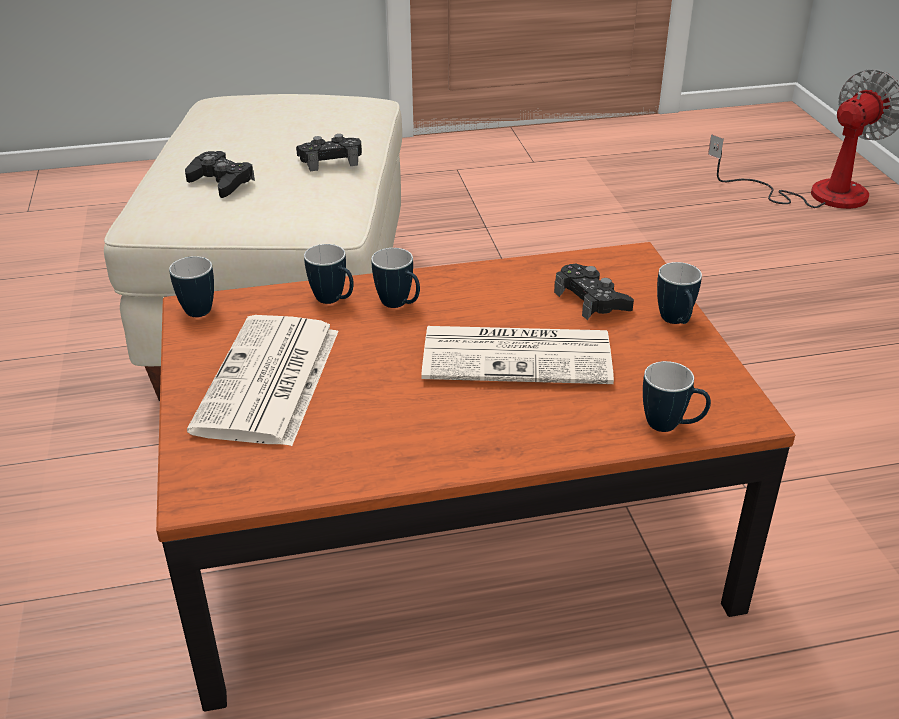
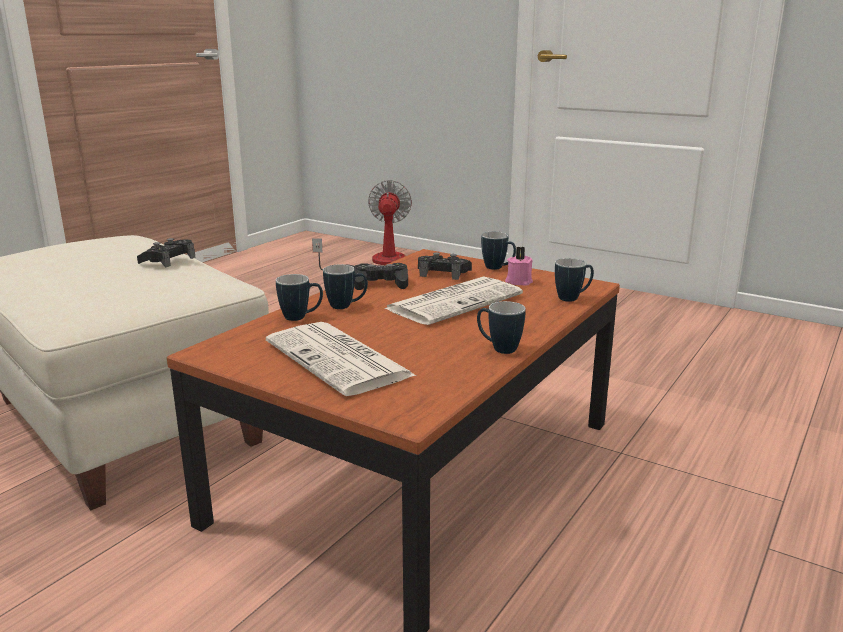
camera: 45 degrees left, 15 degrees down
mug [169,256,214,317] -> mug moved to [477,301,526,354]
black game controller [185,151,255,198] -> black game controller moved to [354,263,408,290]
none -> pink candle [505,247,533,286]

